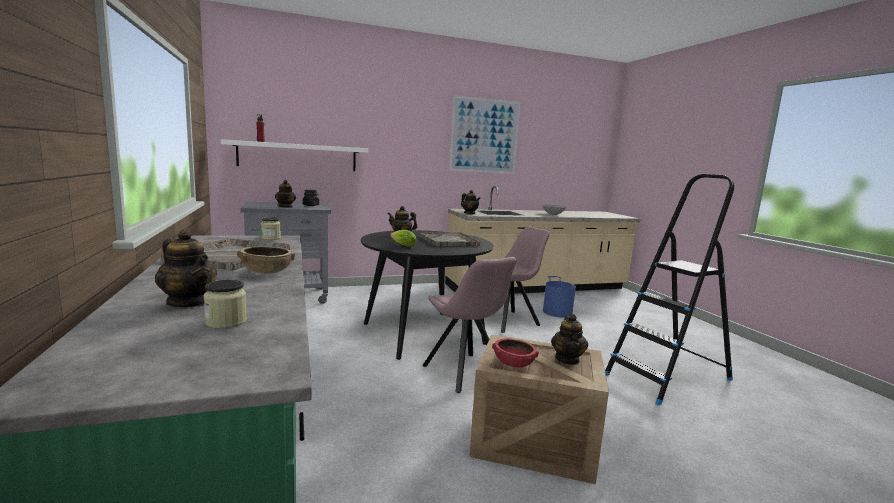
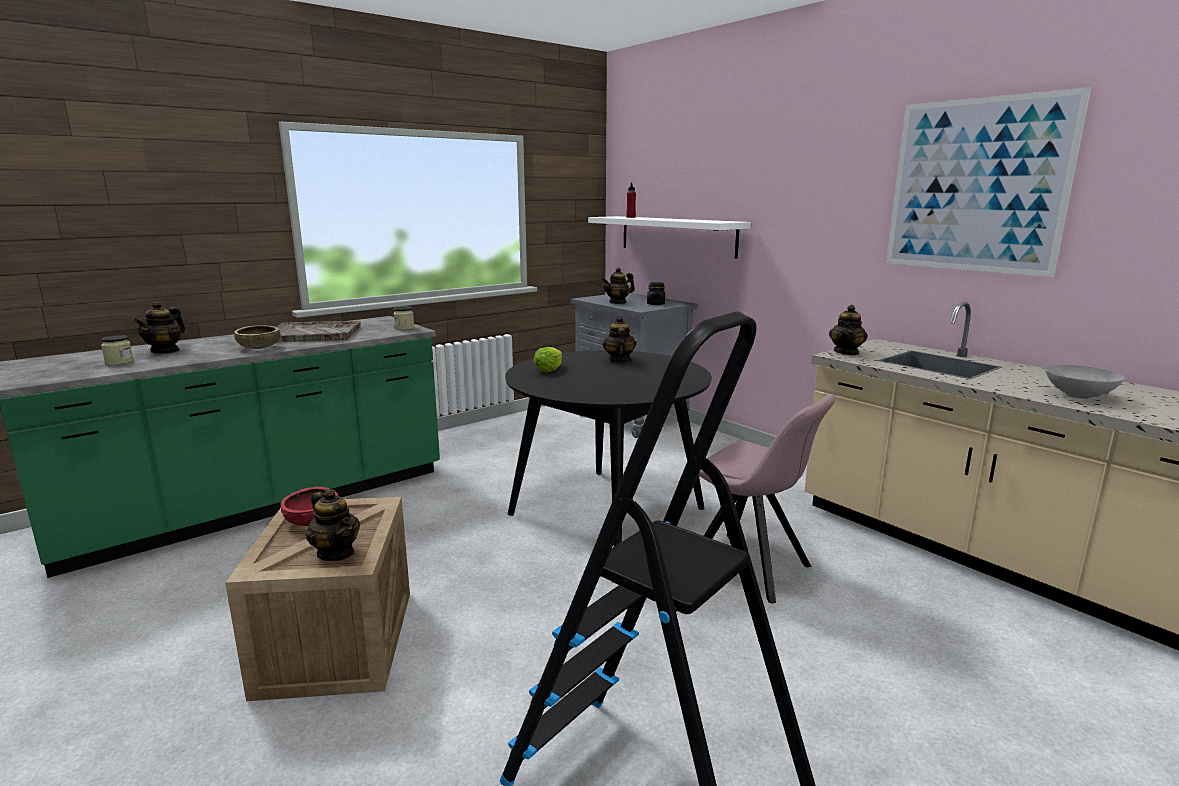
camera: 70 degrees right, 5 degrees up
grey tray [419,232,480,247] -> none
pink chair [422,257,516,393] -> none
blue bucket [543,276,576,318] -> none
teapot [551,314,588,365] -> teapot turned 120 degrees counterclockwise [306,489,360,561]

